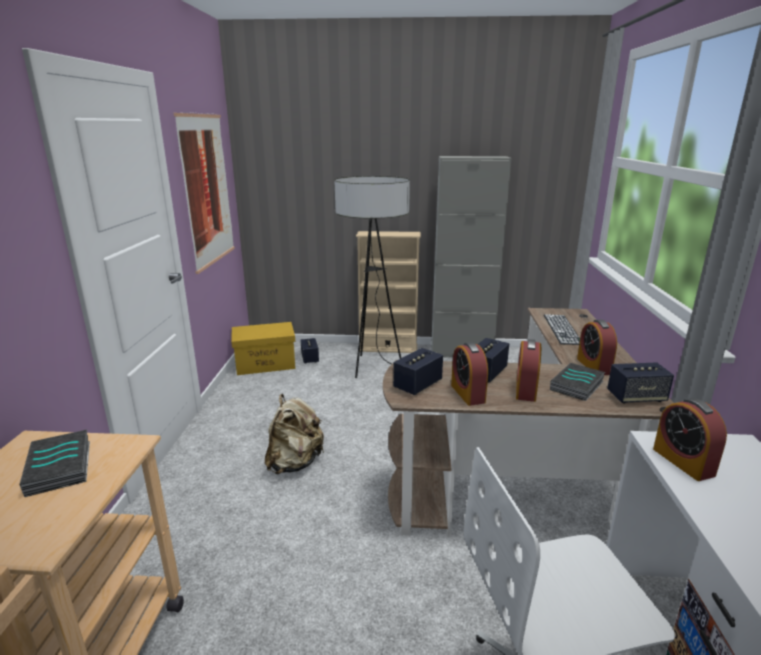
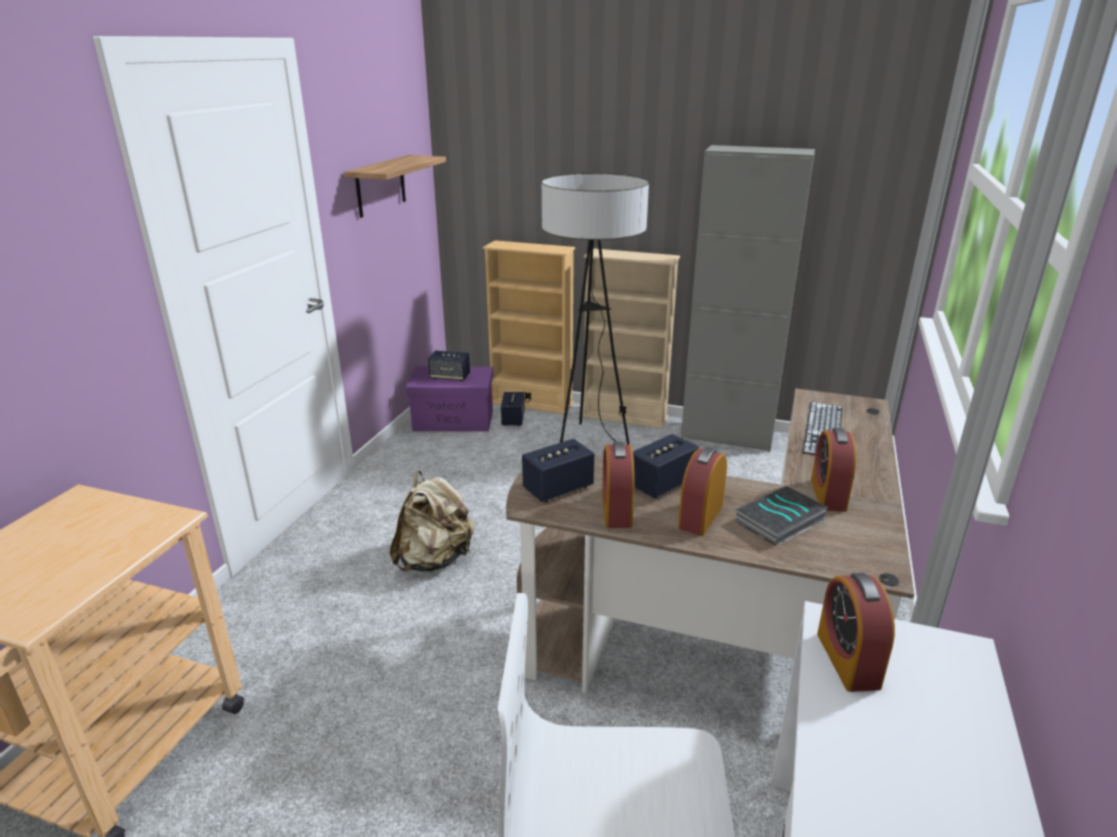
camera: 15 degrees right, 5 degrees up
book [19,430,90,497] -> none
picture [174,112,235,274] -> shelf [344,155,446,218]
yellow storage box [231,322,296,375] -> purple storage box [406,367,493,432]
speaker [607,362,674,404] -> speaker moved to [428,351,470,381]
none -> beige bookcase [483,240,575,414]

